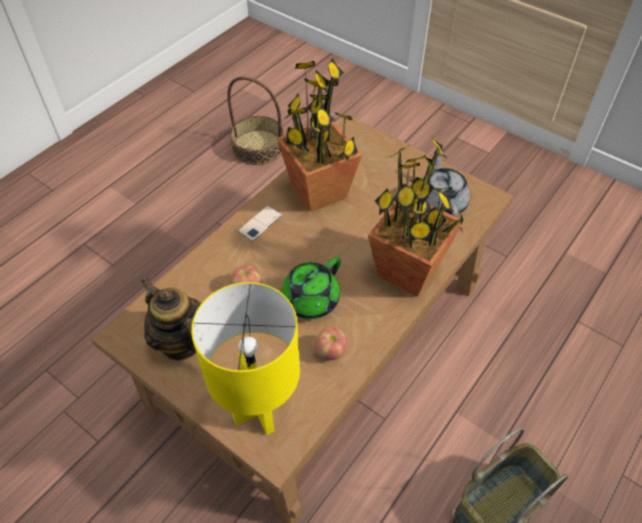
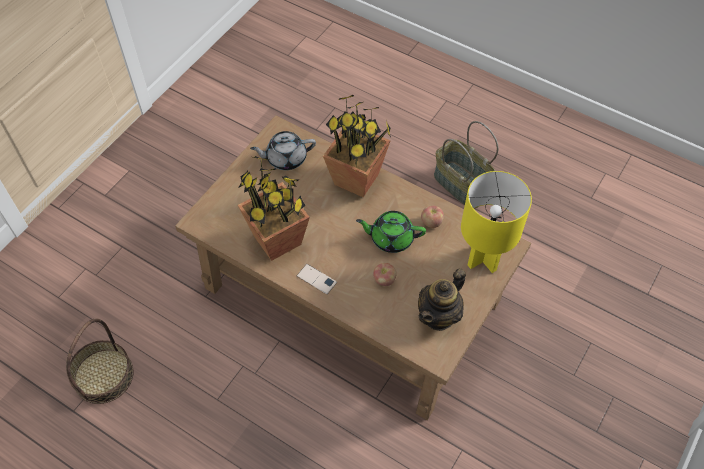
camera: 95 degrees left, 5 degrees up
green teapot [281,257,341,319] -> green teapot turned 150 degrees clockwise [356,211,426,253]

